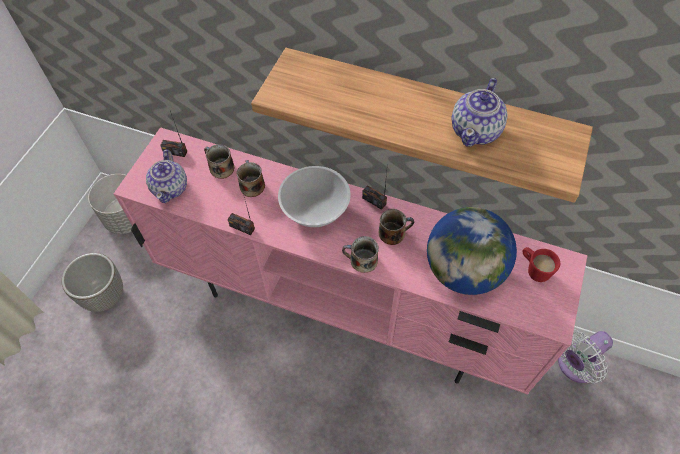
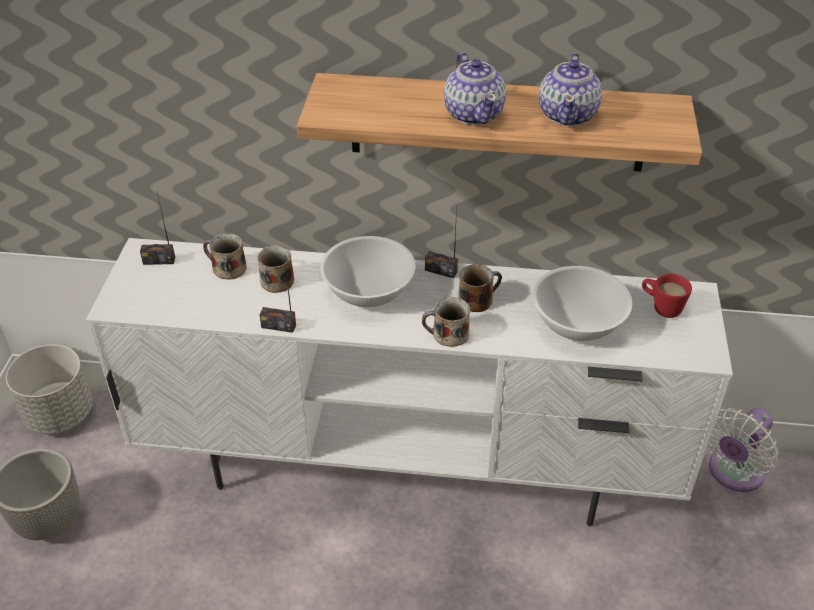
camera: 15 degrees left, 15 degrees down
pink tv stand [114,127,587,395] -> white tv stand [86,238,733,526]
teapot [146,149,187,203] -> teapot moved to [444,53,506,125]
globe [427,207,517,295] -> white bowl [533,266,632,341]

